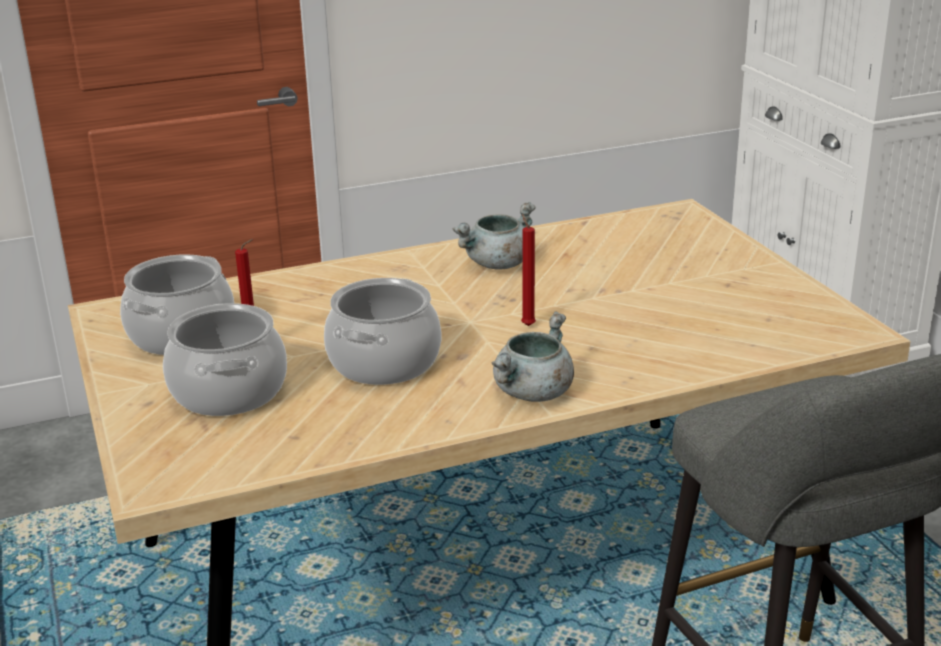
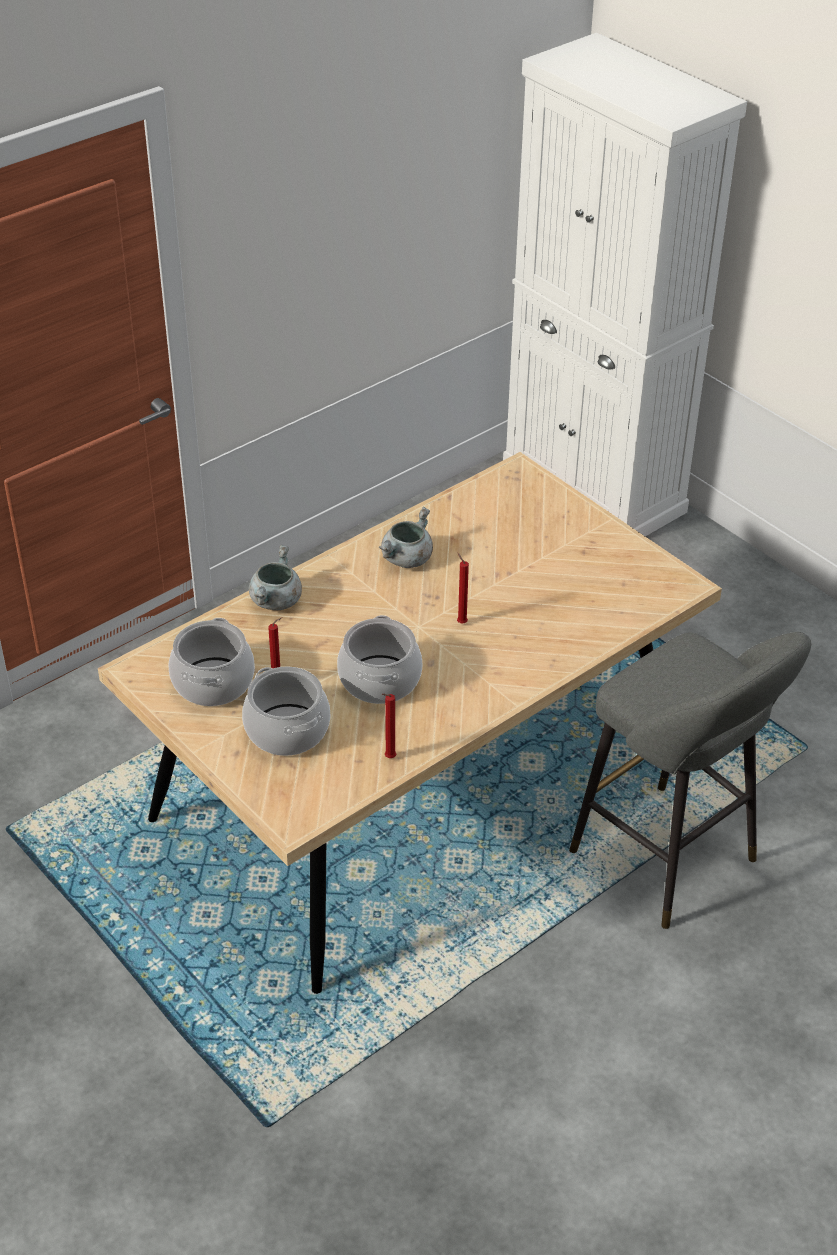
camera: 20 degrees left, 15 degrees up
grey cooking pot [491,311,574,402] -> grey cooking pot moved to [249,545,302,610]
none -> red candle [382,694,396,758]

